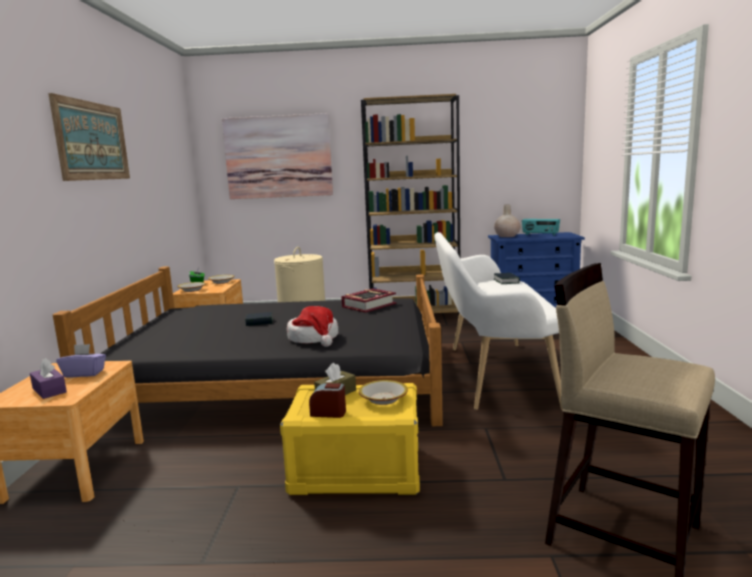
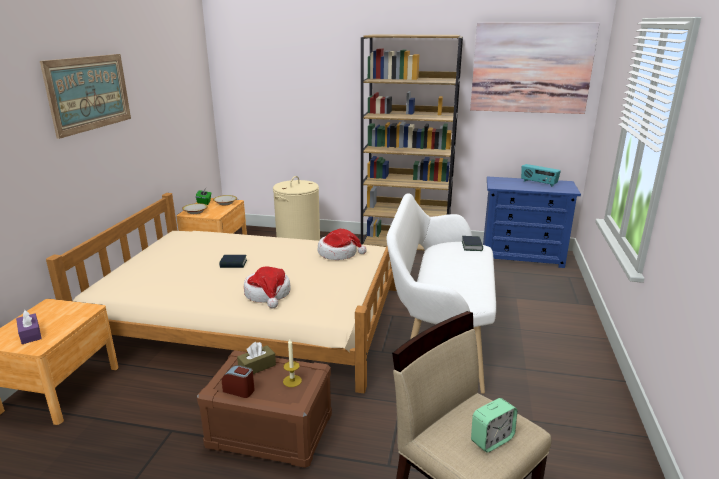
camera: 10 degrees right, 10 degrees up
black bed [53,266,443,426] -> beige bed [46,193,396,393]
purple tissue box [56,344,106,378] -> none
picture [222,113,333,199] -> picture moved to [470,22,600,114]
yellow storage box [280,383,420,495] -> brown storage box [197,350,332,468]
book [341,288,396,313] -> hat [317,229,366,260]
bowl [359,380,408,405] -> candle [283,339,302,387]
beige vase [494,205,520,237] -> none
none -> alarm clock [471,398,517,453]

